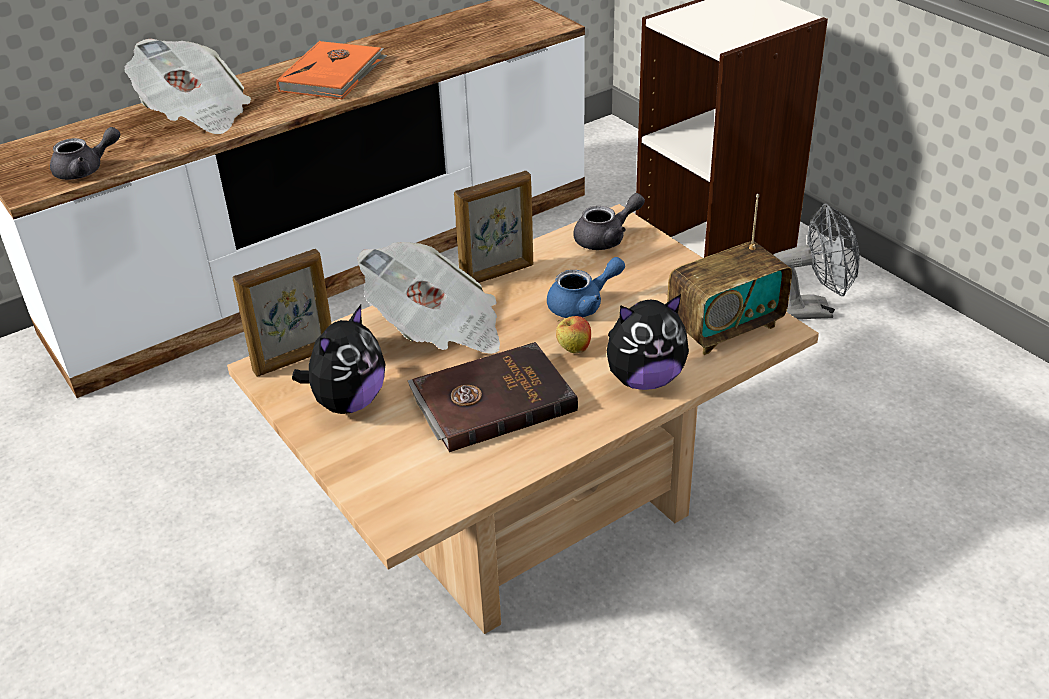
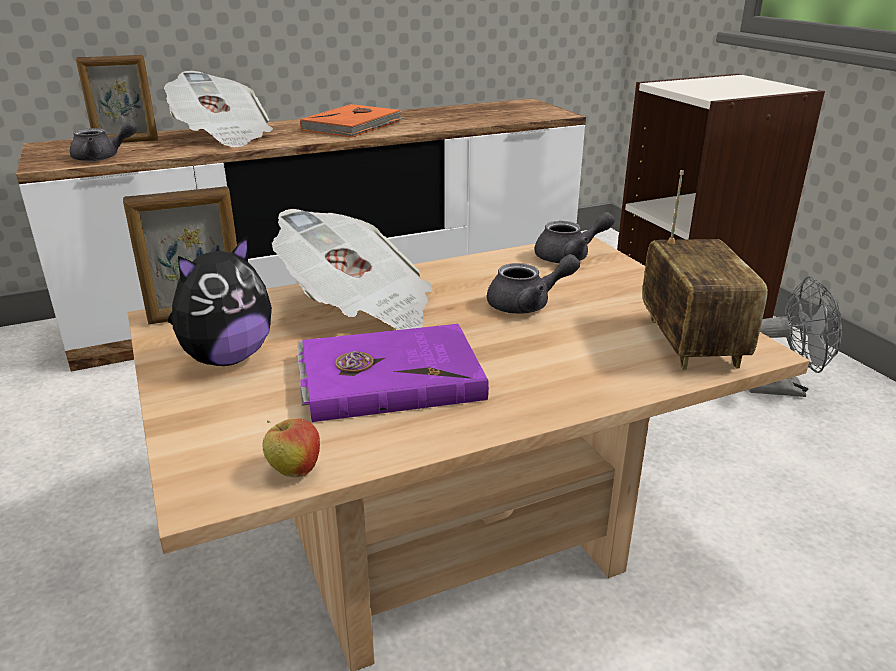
camera: 10 degrees right, 10 degrees down
brown book [408,342,578,452] -> purple book [297,324,489,422]
picture frame [454,171,533,283] -> picture frame moved to [76,55,158,143]
blue teapot [547,257,625,318] -> grey teapot [487,254,580,314]
apple [556,316,591,353] -> apple moved to [262,418,320,477]
plush toy [607,294,689,390] -> none
radio [667,194,792,355] -> radio turned 75 degrees counterclockwise [642,170,768,370]

